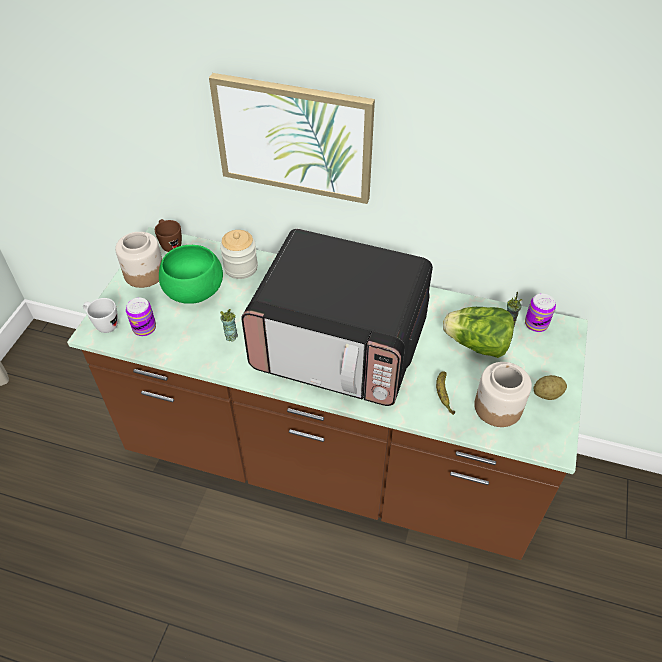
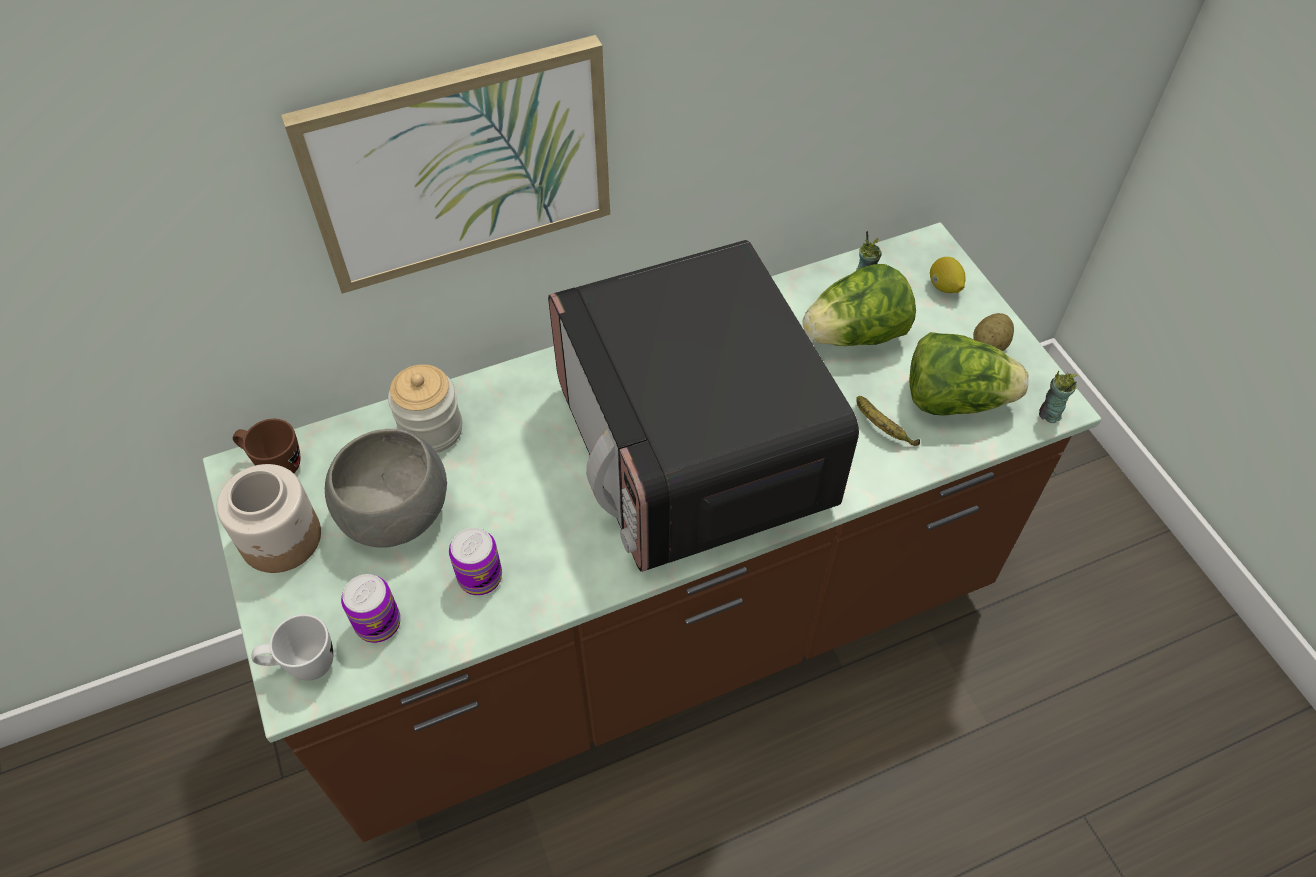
camera: 40 degrees left, 5 degrees up
green bowl [159,245,223,304] -> grey bowl [325,429,447,548]
cup [220,309,238,342] -> cup moved to [1039,370,1077,423]
microwave [241,229,433,406] -> microwave turned 90 degrees clockwise [548,240,859,572]
jar [474,362,532,427] -> lettuce [910,332,1029,416]
can [525,293,556,332] -> can moved to [449,527,502,595]
none -> lemon [930,257,966,293]

